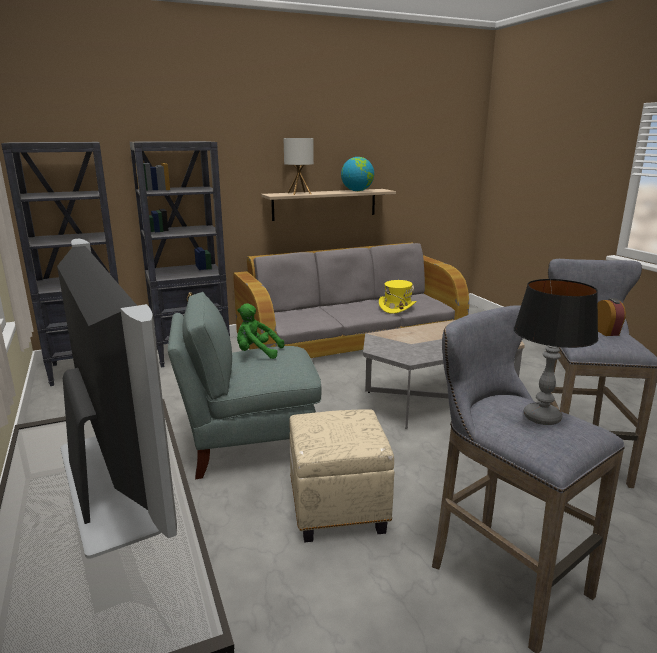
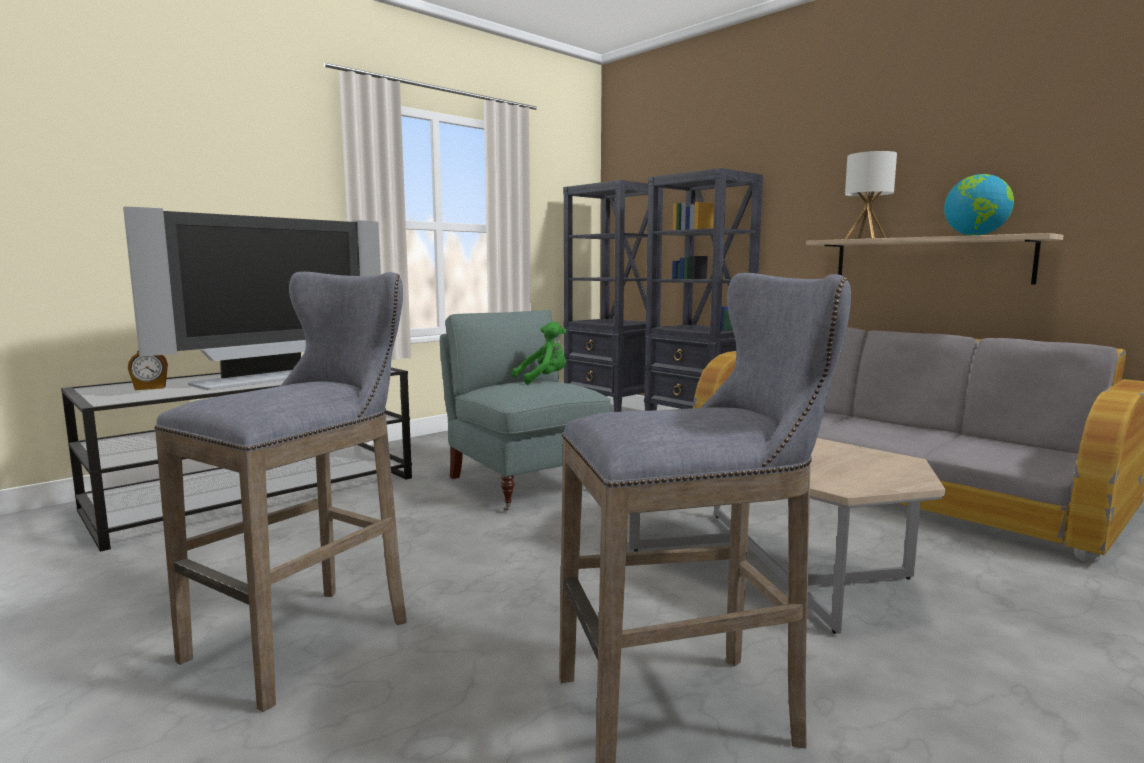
camera: 70 degrees right, 10 degrees down
green plush toy [237,304,284,359] -> green plush toy turned 75 degrees clockwise [512,321,566,385]
beige ottoman [289,409,395,543] -> none
yellow hat [379,280,417,314] -> none
table lamp [514,279,598,425] -> none
alarm clock [598,298,626,336] -> alarm clock moved to [128,350,168,390]

